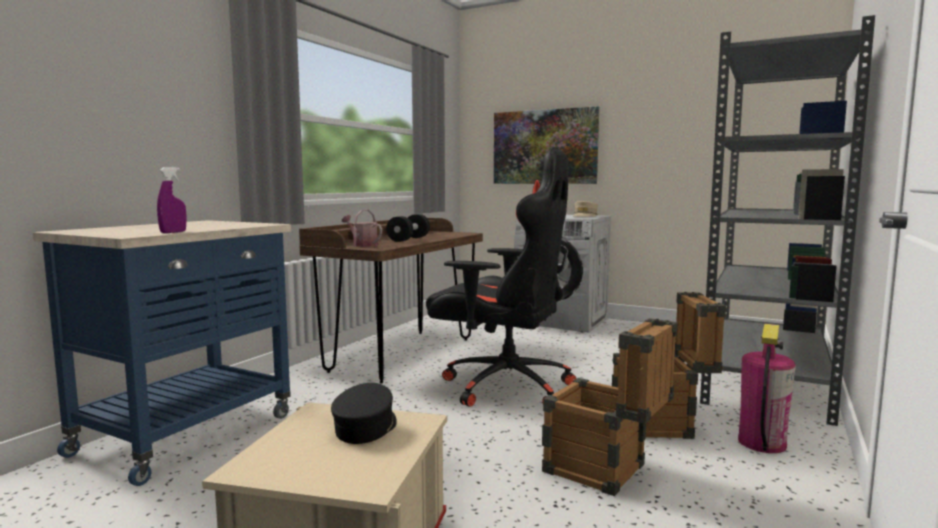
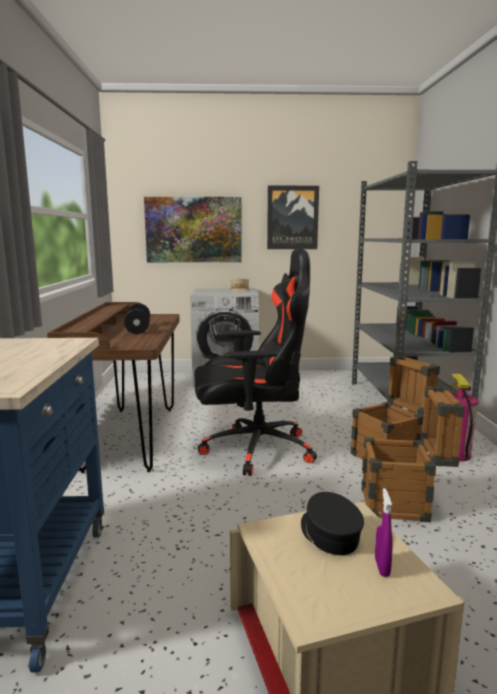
camera: 30 degrees left, 5 degrees up
purple spray bottle [157,167,187,233] -> purple spray bottle moved to [375,488,393,577]
watering can [342,209,382,247] -> none
none -> picture [267,186,319,249]

